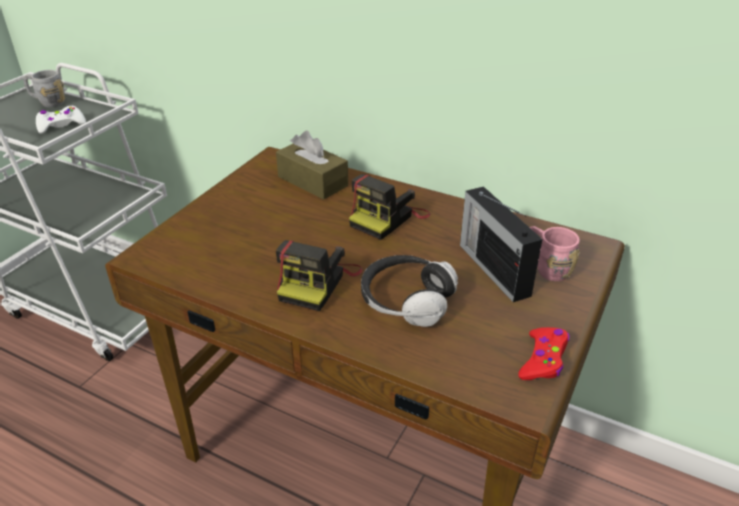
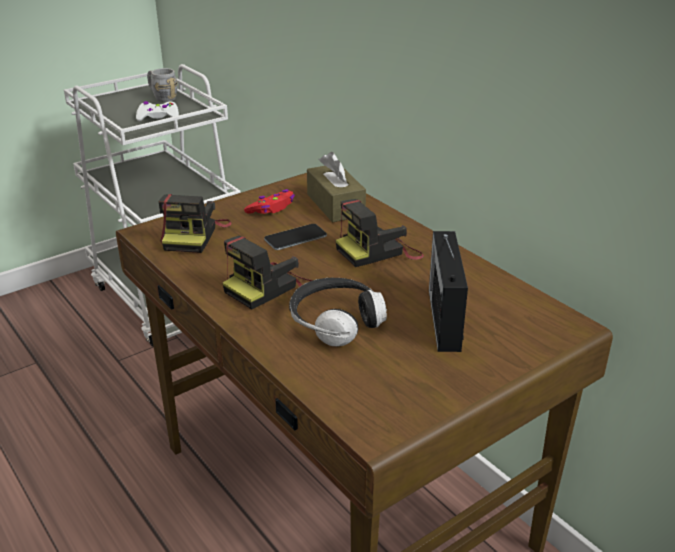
camera: 25 degrees right, 5 degrees down
red game controller [518,327,569,380] -> red game controller moved to [244,189,295,214]
pink mug [529,226,580,281] -> none
none -> camera [158,194,232,253]
none -> phone [264,224,327,250]

